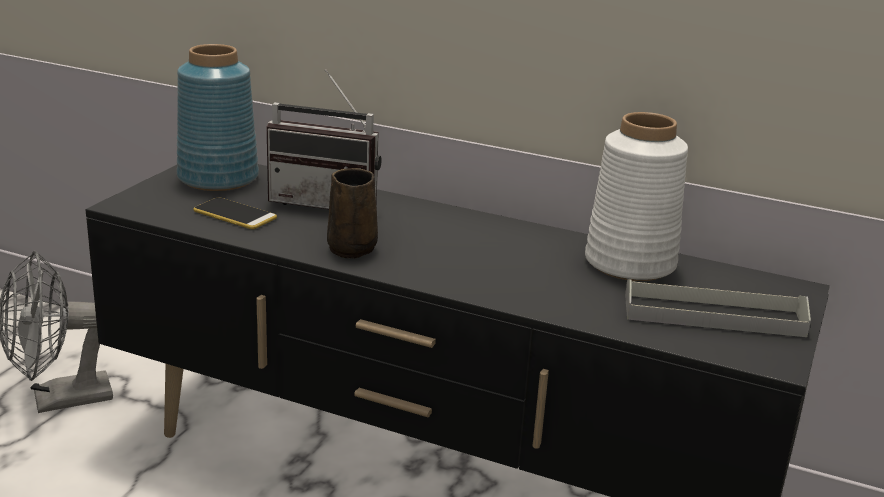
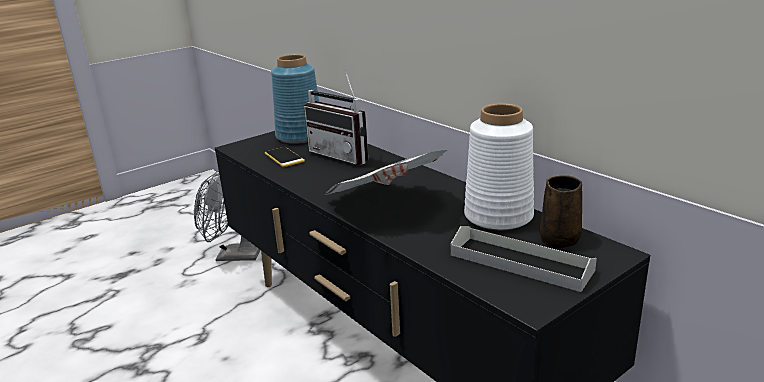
camera: 30 degrees right, 0 degrees up
brown mug [327,168,378,259] -> brown mug moved to [539,175,582,249]
none -> newspaper [325,150,447,195]

